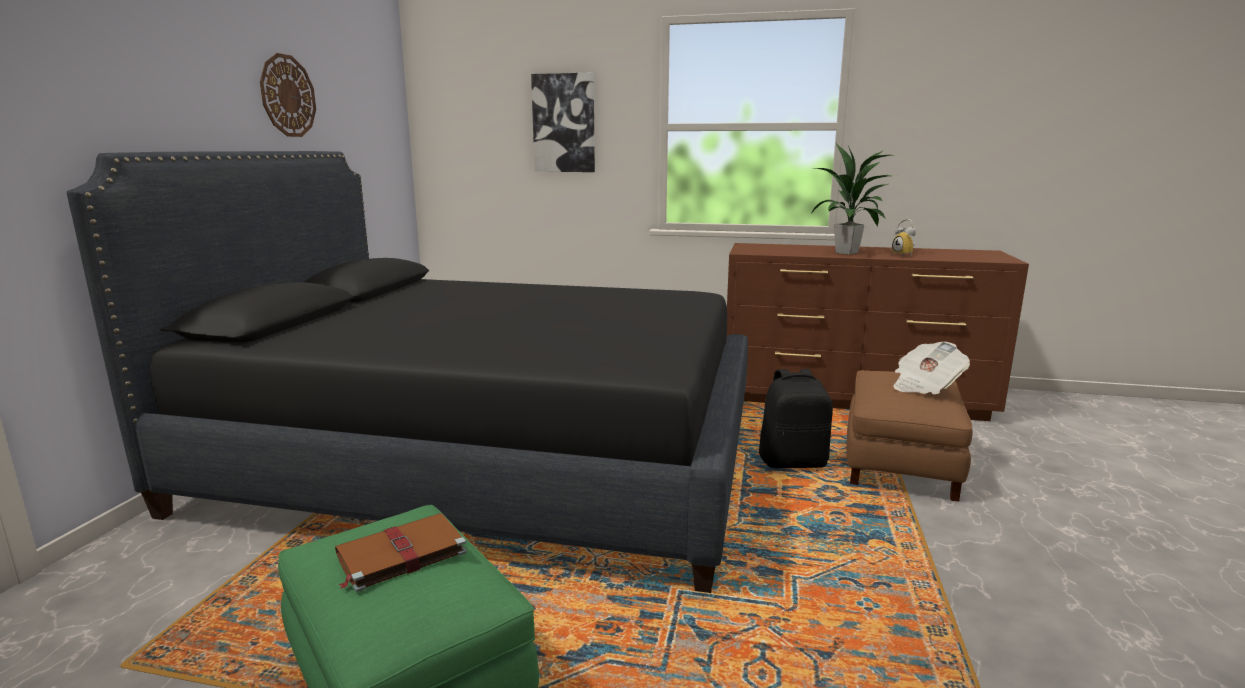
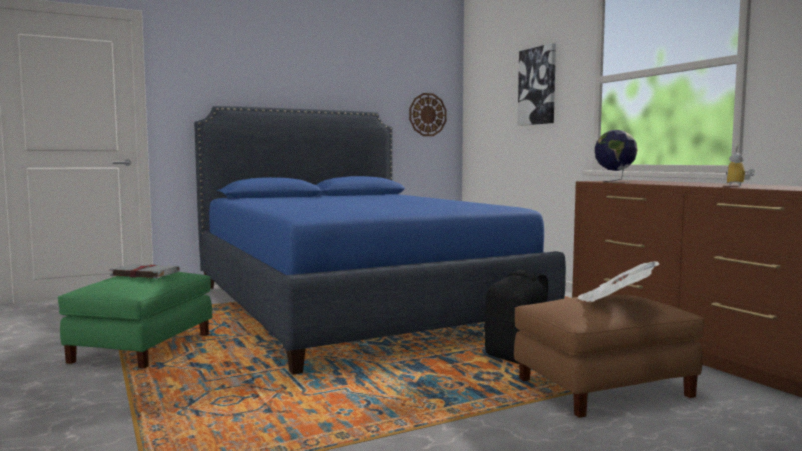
camera: 50 degrees right, 10 degrees down
black bed [67,151,748,593] -> blue bed [194,106,566,375]
wall clock [260,53,316,137] -> wall clock moved to [409,93,446,136]
brown book [335,513,467,592] -> grey book [110,264,180,279]
potted plant [810,143,894,255] -> none
none -> globe [595,130,638,183]

